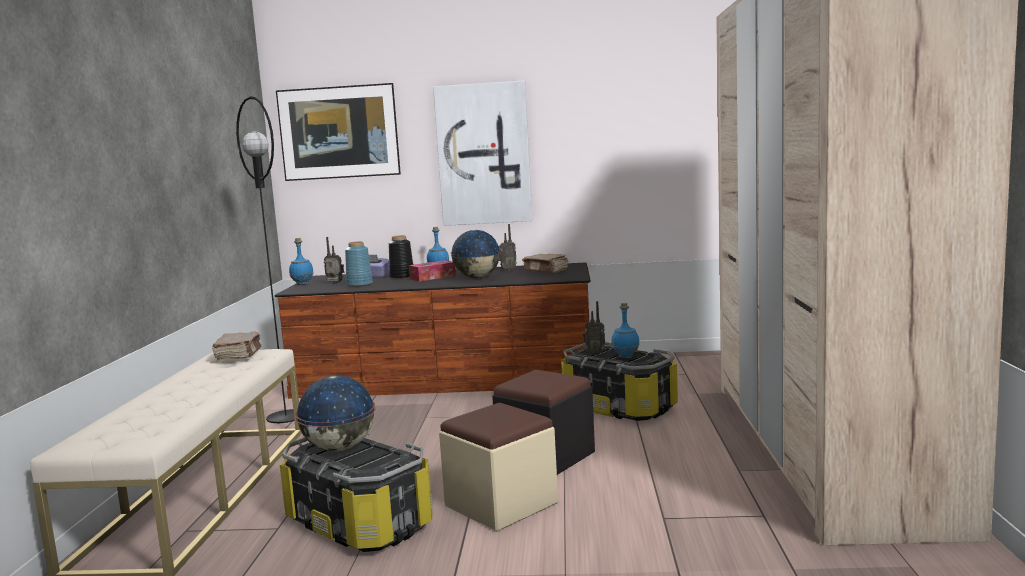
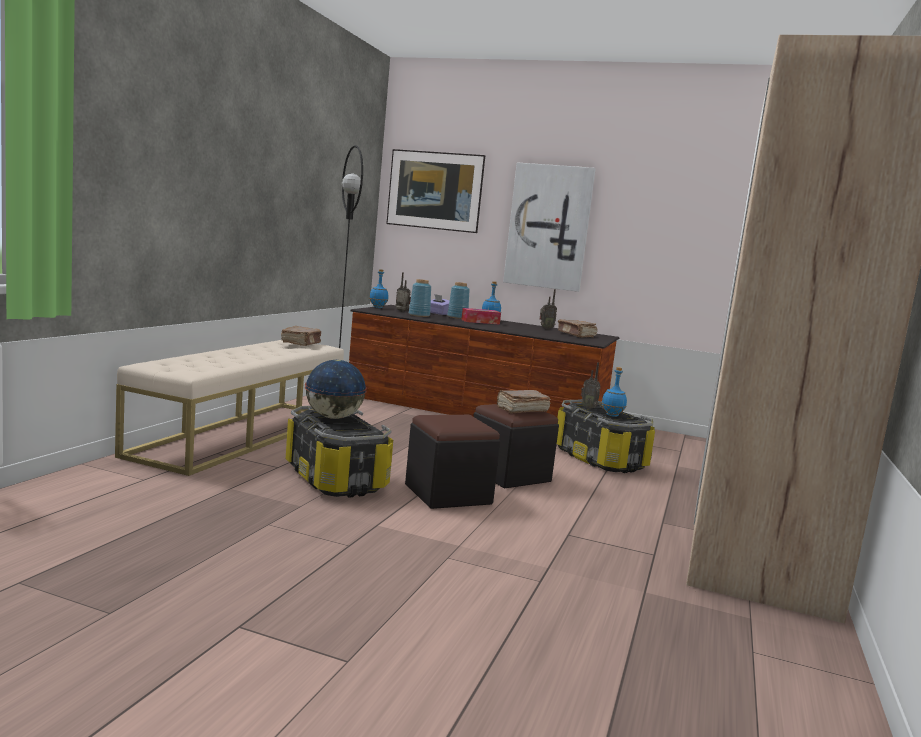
camera: 15 degrees right, 0 degrees up
black vase [389,235,413,279] -> blue vase [447,282,470,319]
beige ottoman [439,403,558,531] -> black ottoman [405,415,500,509]
globe [451,230,501,278] -> none
none -> brown book [497,390,551,414]

